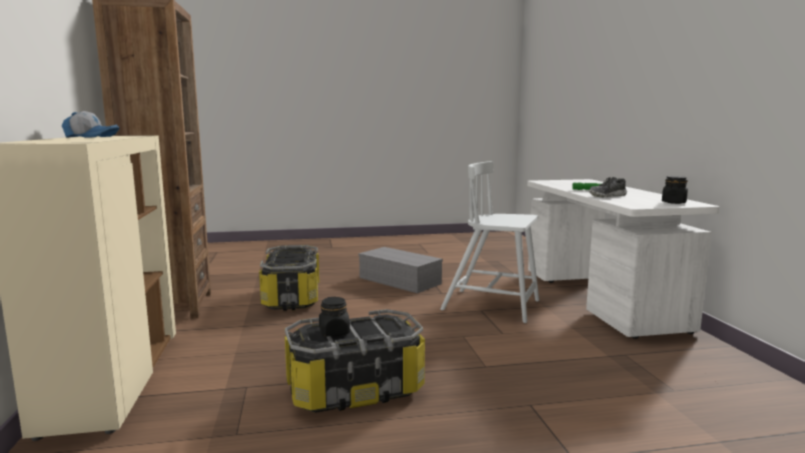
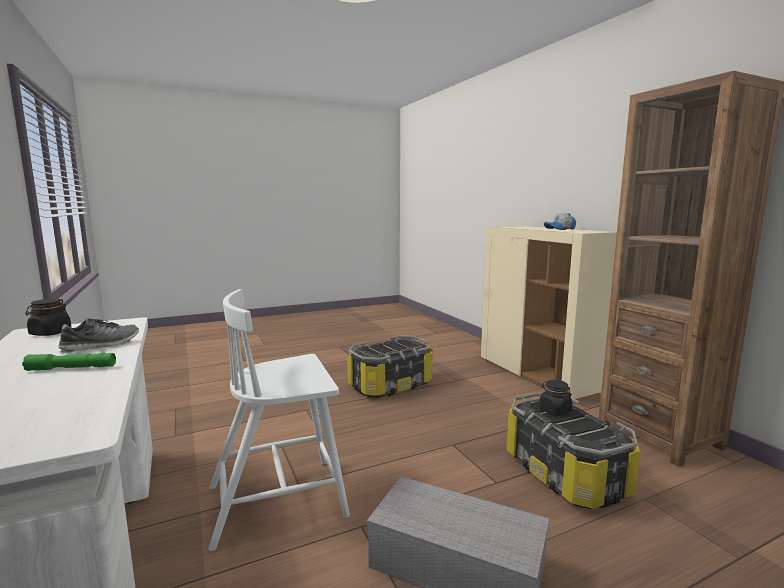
camera: 165 degrees right, 0 degrees up
black jar [319,297,350,336] -> black jar moved to [539,380,572,416]
white chair [440,161,539,323] -> white chair turned 150 degrees clockwise [209,289,350,551]

